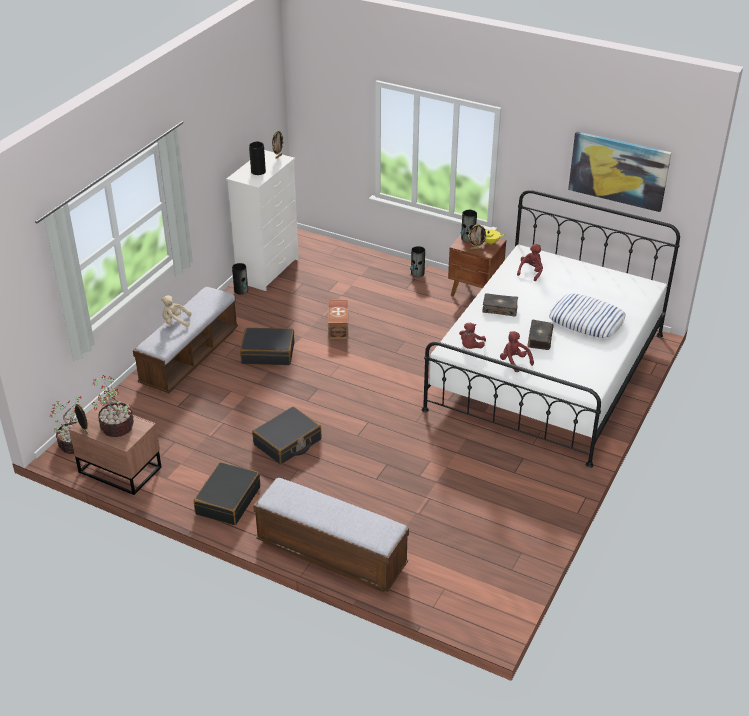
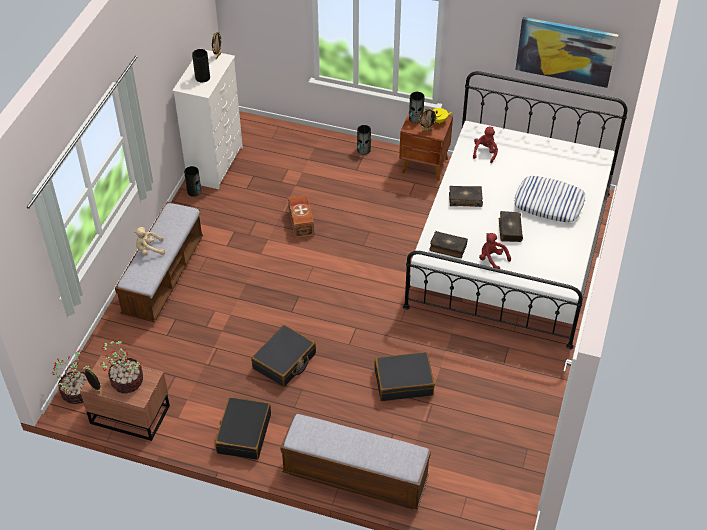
camera: 10 degrees left, 10 degrees up
black suitcase [240,328,294,365] -> black suitcase moved to [374,352,435,401]
red plush toy [459,323,486,349] -> book [429,231,468,258]

